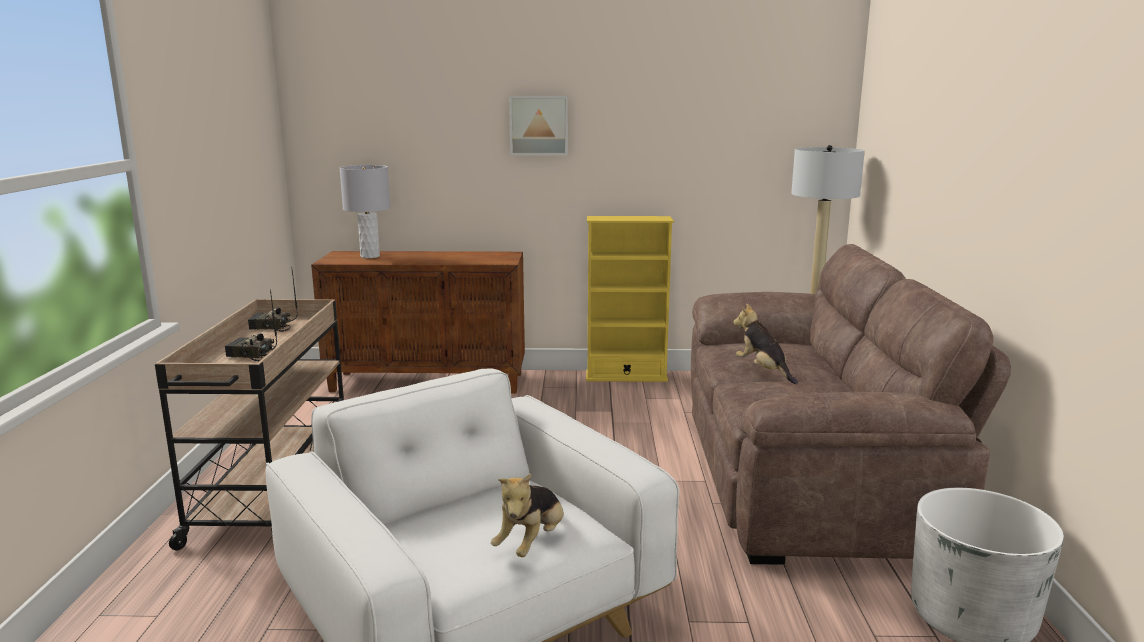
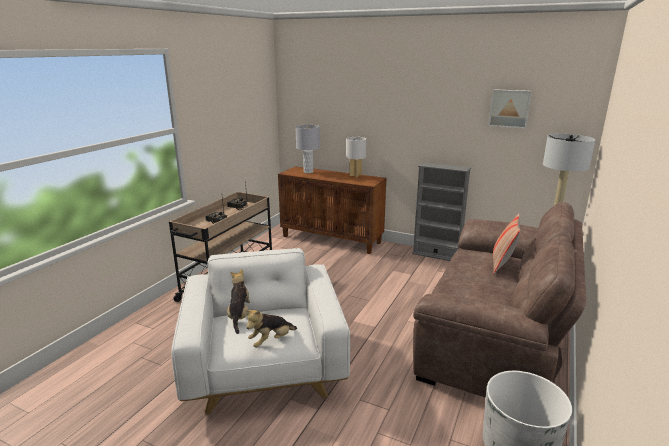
camera: 25 degrees right, 5 degrees up
picture [509,96,568,155] -> picture moved to [488,89,532,129]
yellow bookcase [586,216,674,382] -> grey bookcase [412,162,471,261]
plush toy [733,304,798,384] -> plush toy moved to [227,269,252,334]
none -> white table lamp [346,137,366,177]
none -> pillow [493,213,520,274]

